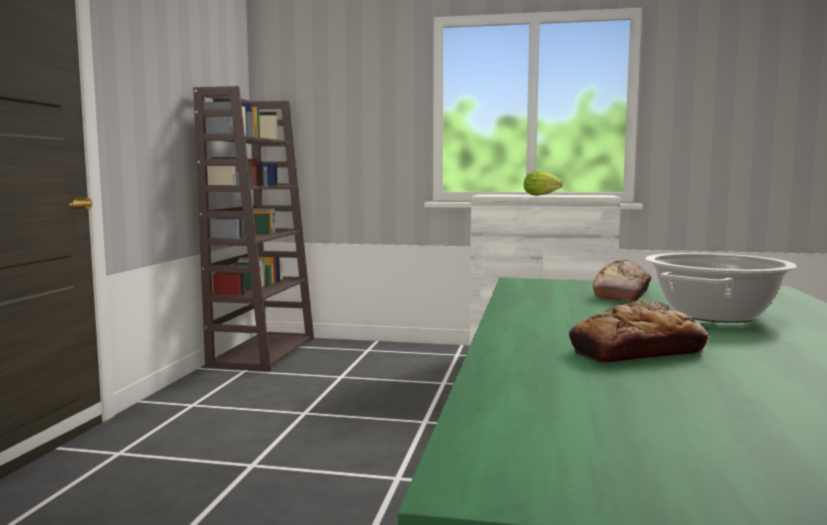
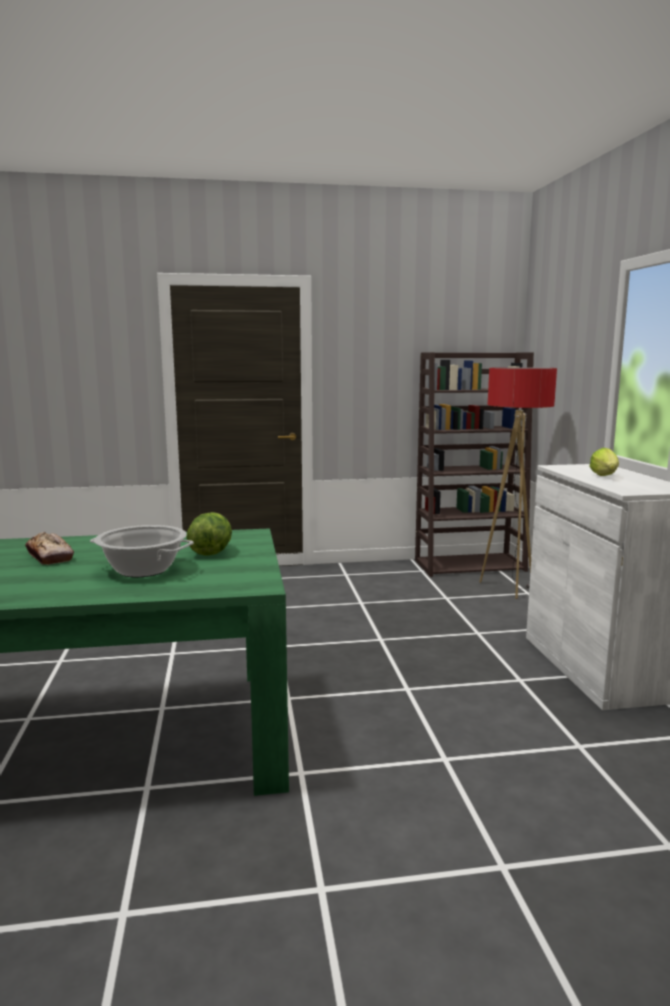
camera: 70 degrees right, 5 degrees up
bread [593,260,651,301] -> lettuce [186,512,232,556]
none -> floor lamp [480,367,557,599]

